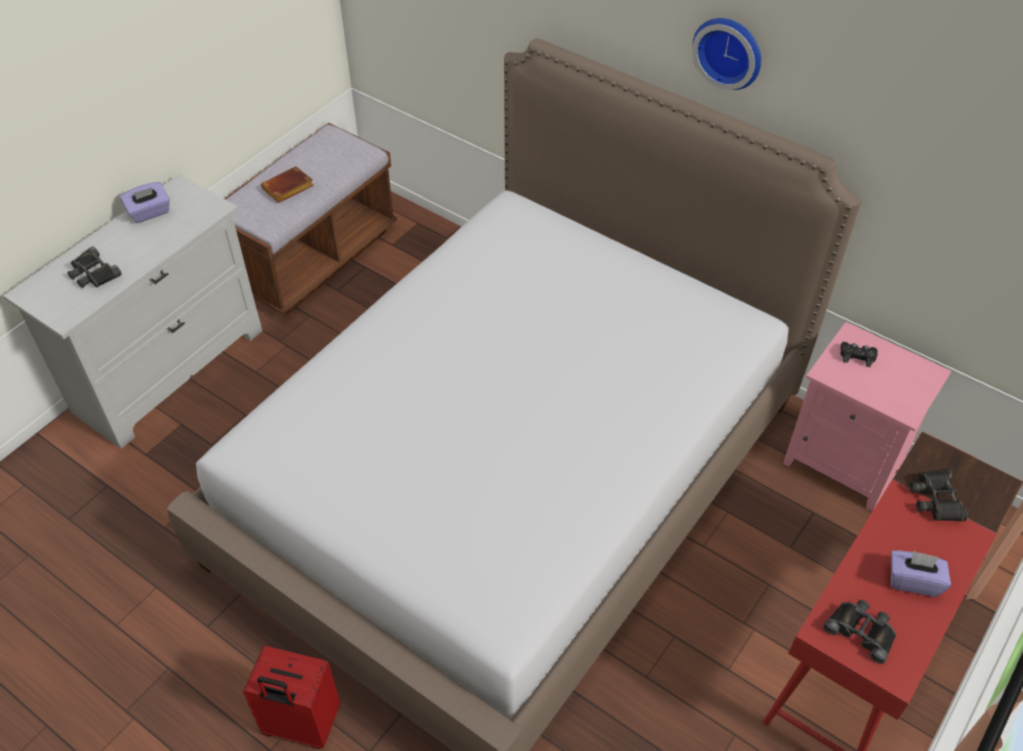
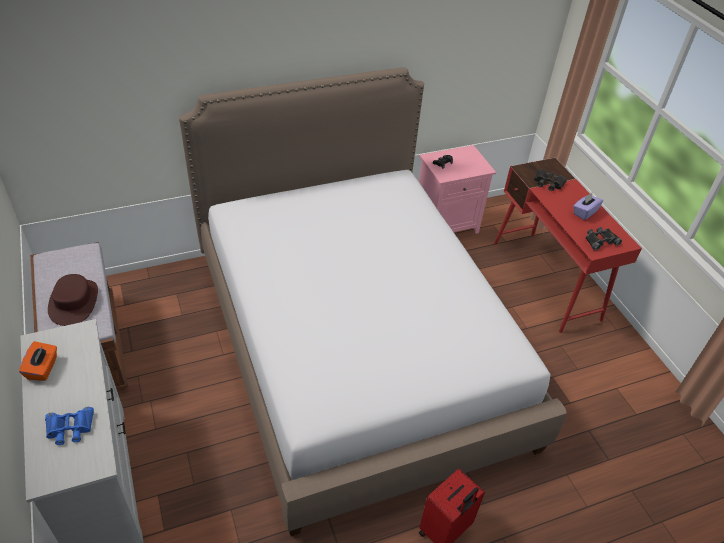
camera: 60 degrees left, 5 degrees down
black binoculars [67,246,122,288] -> blue binoculars [45,407,94,445]
purple tissue box [120,182,170,223] -> orange tissue box [19,341,57,381]
brown book [261,166,314,203] -> brown hat [48,274,98,326]
wall clock [692,18,761,90] -> none

